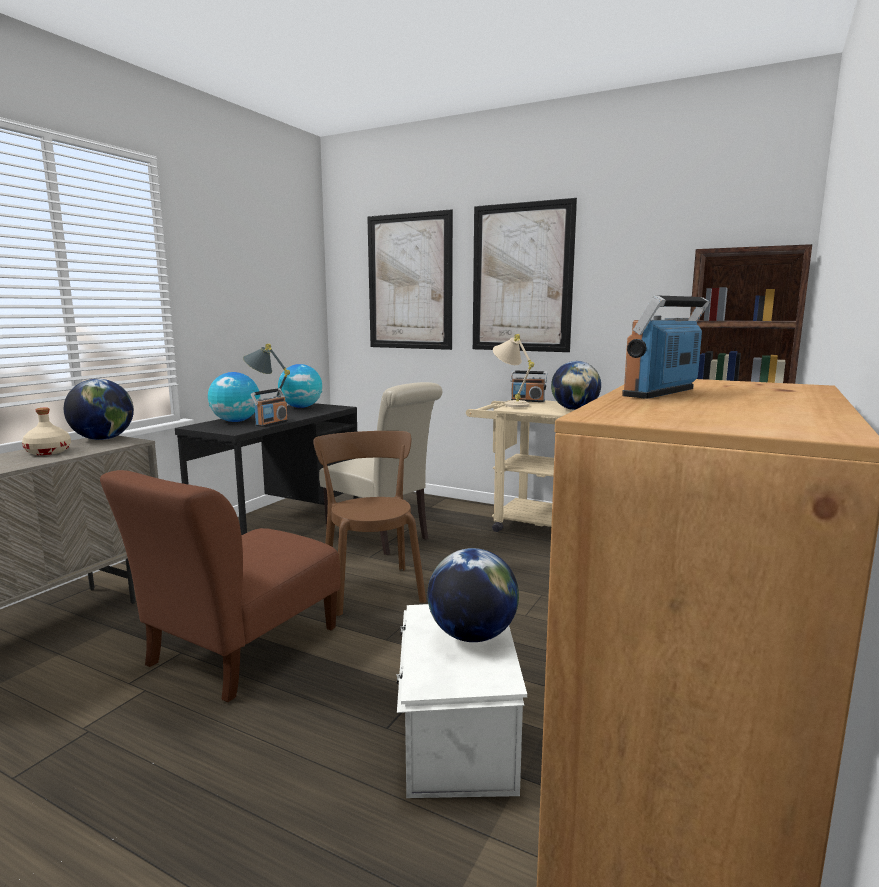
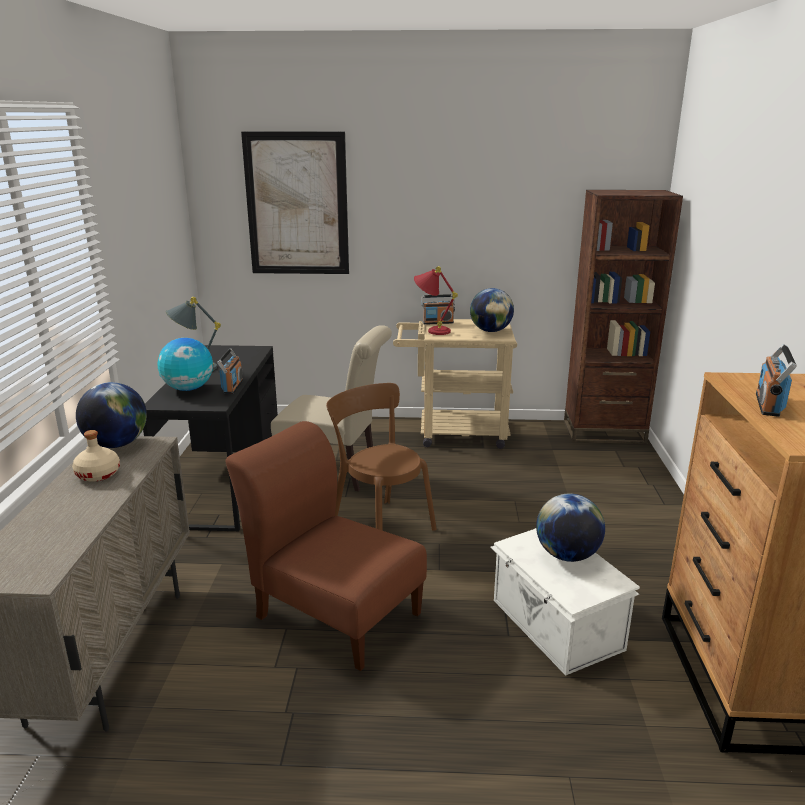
camera: 25 degrees left, 10 degrees up
brown chair [100,470,340,702] -> brown chair turned 120 degrees clockwise [226,421,427,671]
globe [278,364,322,408] -> none
picture [473,198,577,352] -> none
beige table lamp [493,334,534,408] -> red table lamp [414,266,458,335]

